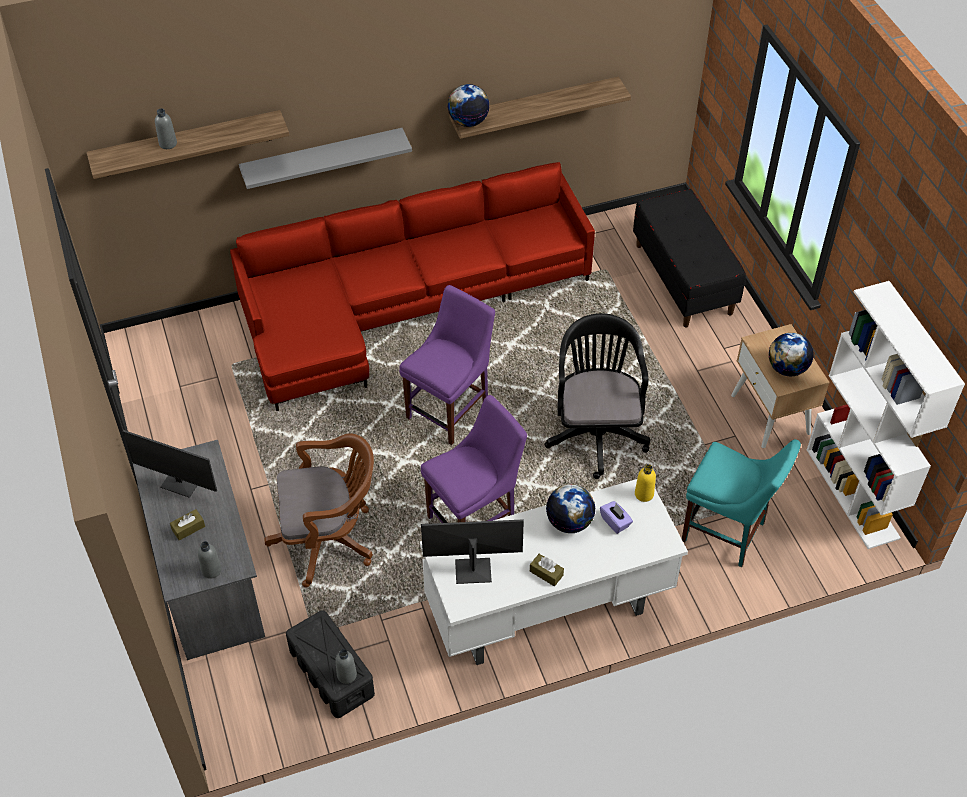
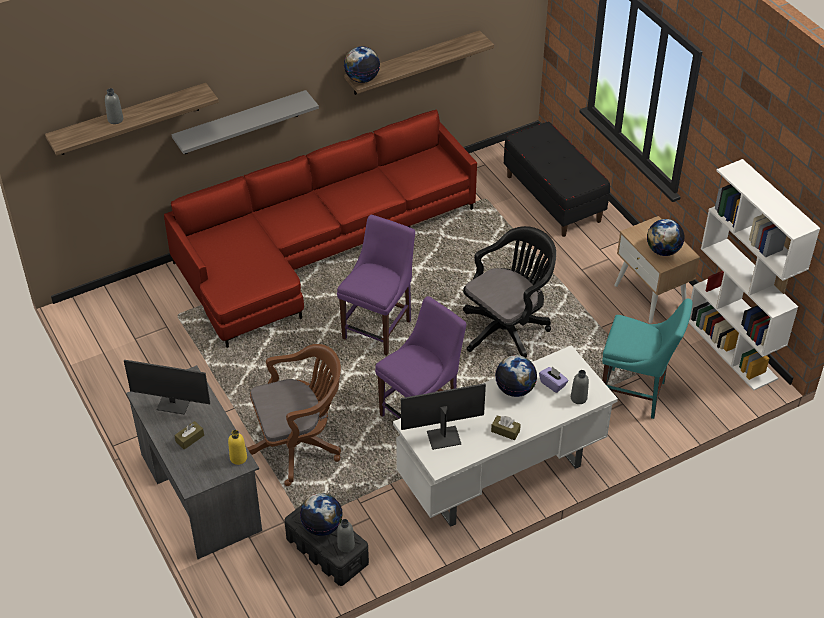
camera: 10 degrees left, 5 degrees down
grey bottle [198,541,222,579] -> grey bottle moved to [571,370,589,404]
black office chair [544,313,650,479] -> black office chair turned 60 degrees clockwise [463,226,556,358]
yellow bottle [635,464,656,502] -> yellow bottle moved to [228,430,247,465]
none -> globe [300,493,343,536]

